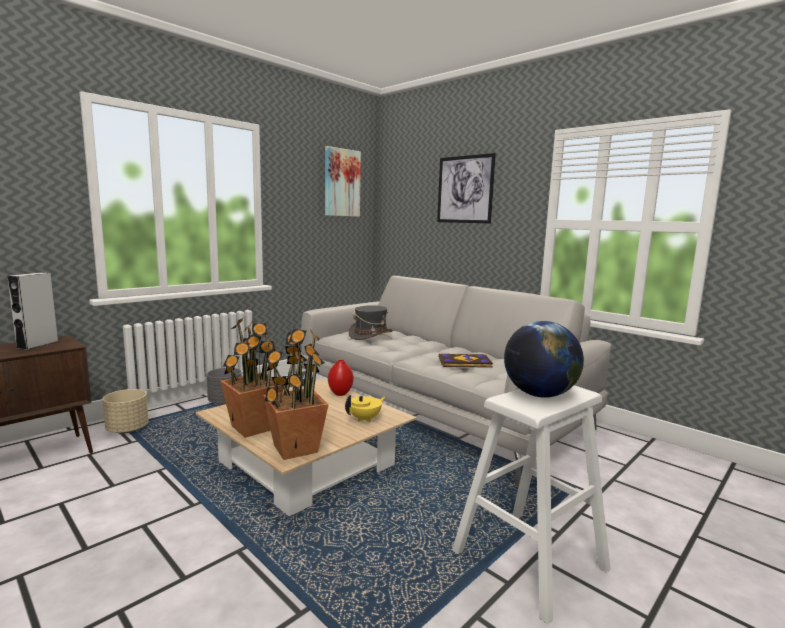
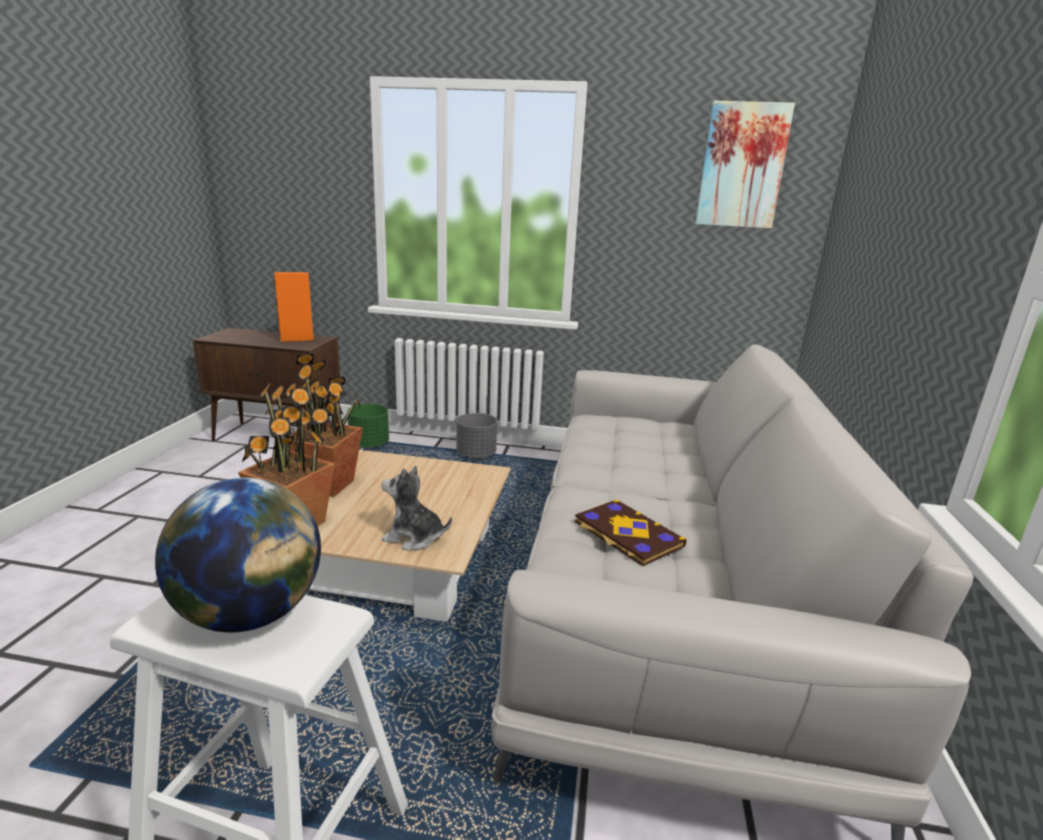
camera: 55 degrees right, 10 degrees up
grey speaker [7,272,58,350] -> orange speaker [274,272,314,342]
beige planter [102,389,149,434] -> green planter [347,404,389,448]
red vase [328,360,353,396] -> none
yellow teapot [345,395,385,422] -> plush toy [381,466,452,550]
grey hat [348,306,392,340] -> none
picture [437,153,496,224] -> none

